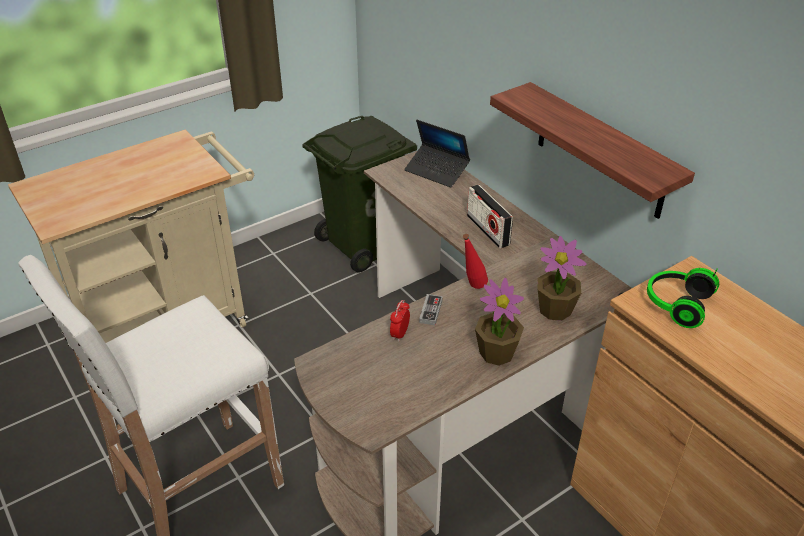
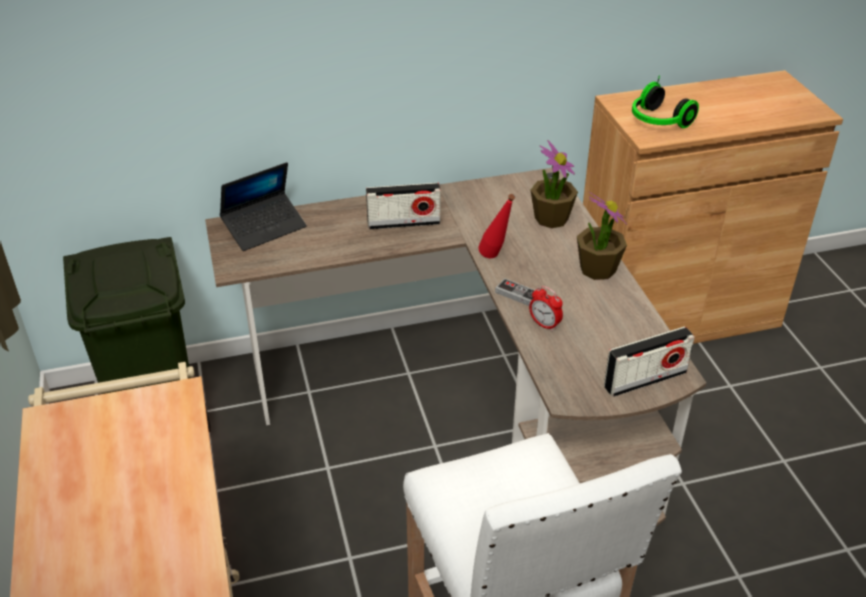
camera: 70 degrees left, 0 degrees up
shelf [490,82,695,219] -> none
none -> radio [604,326,695,397]

